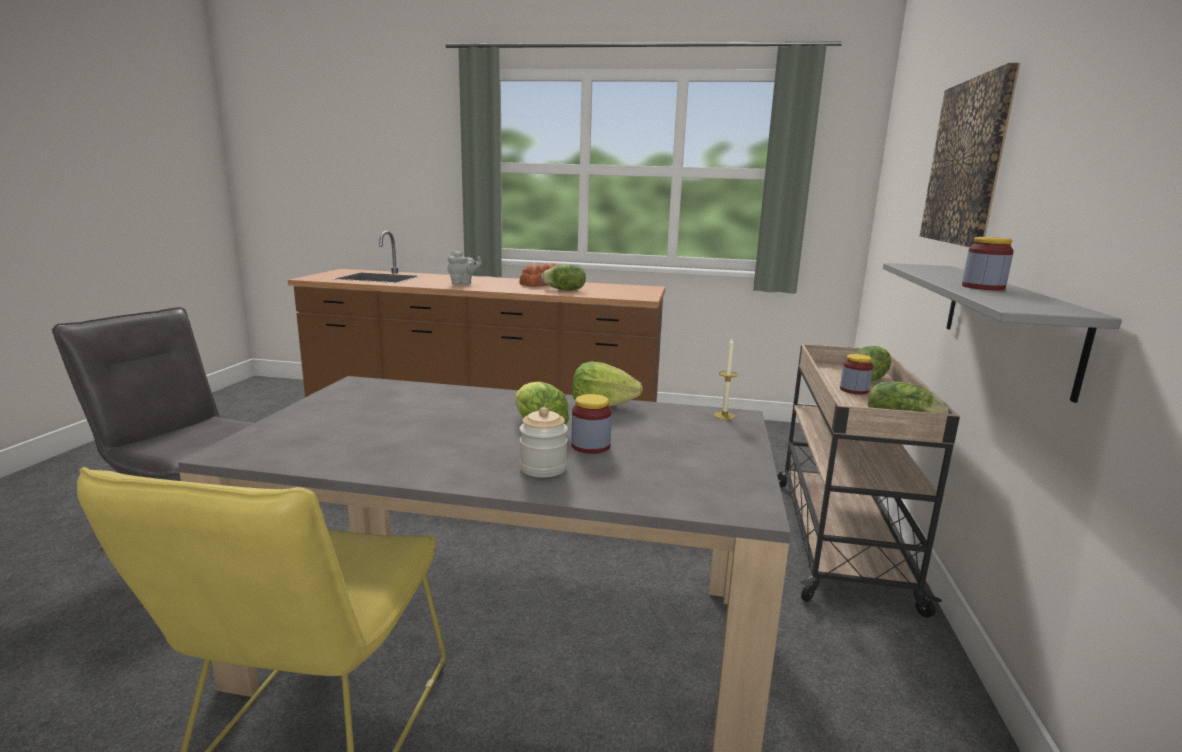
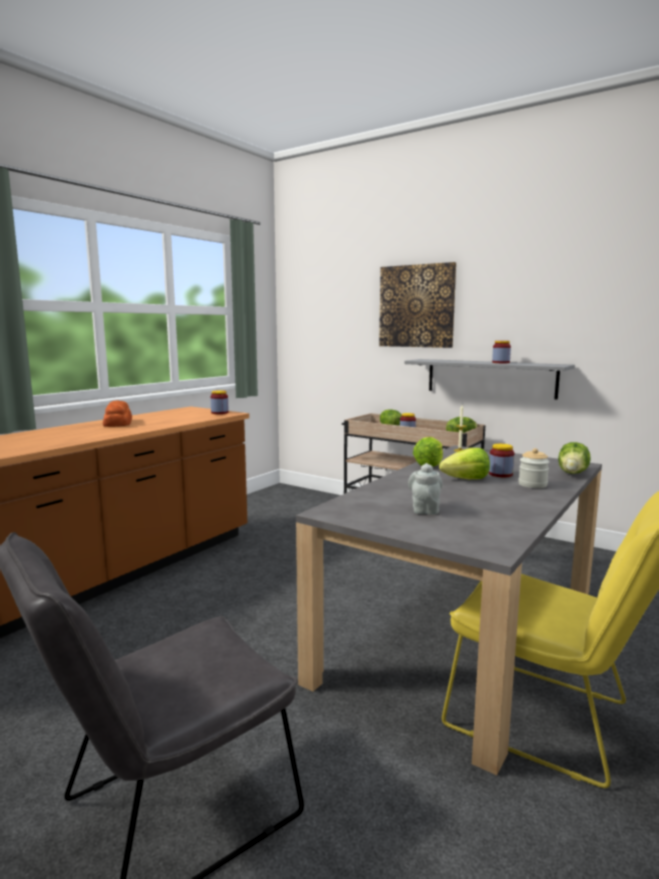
camera: 65 degrees left, 5 degrees down
grey teapot [447,251,482,284] -> grey teapot moved to [408,463,443,515]
lettuce [541,264,586,290] -> lettuce moved to [558,442,591,474]
none -> jar [210,390,229,414]

